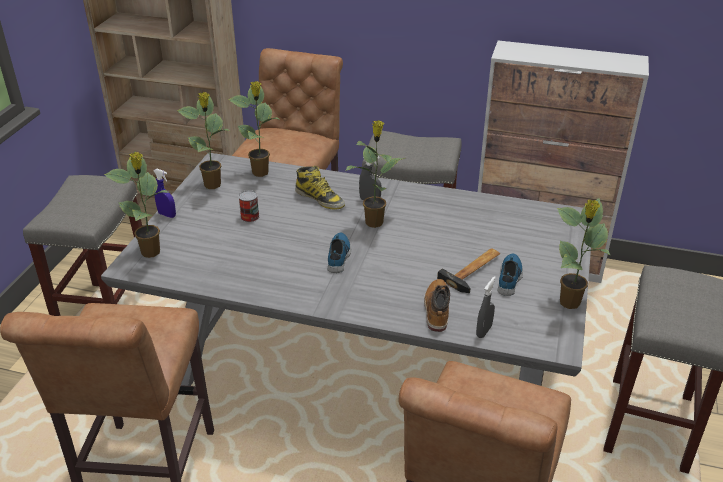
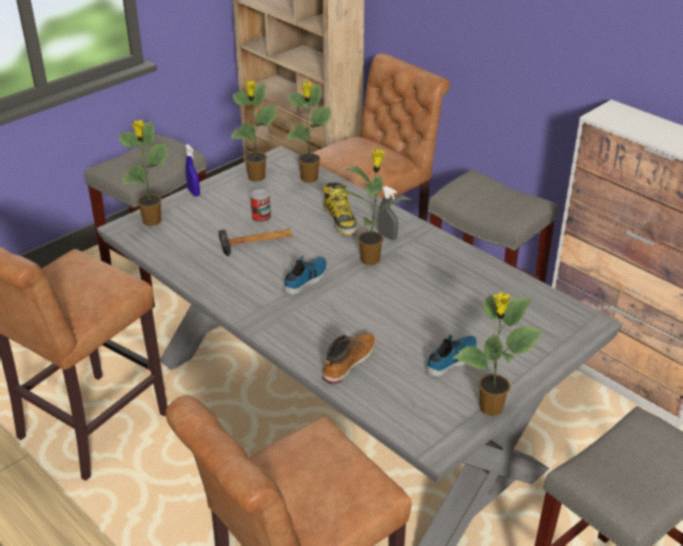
camera: 30 degrees right, 0 degrees up
hammer [437,248,500,293] -> hammer moved to [218,229,292,257]
grey spray bottle [476,276,496,338] -> none

